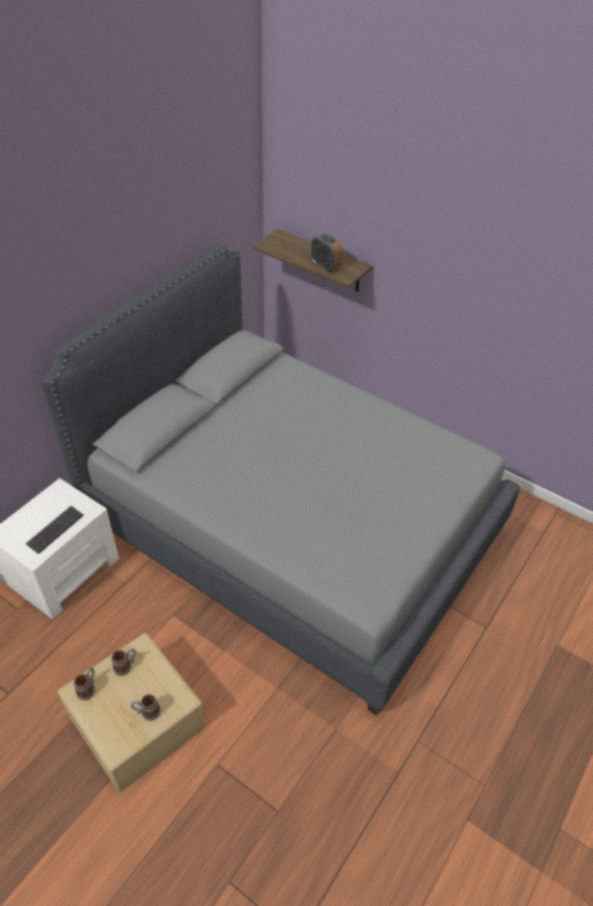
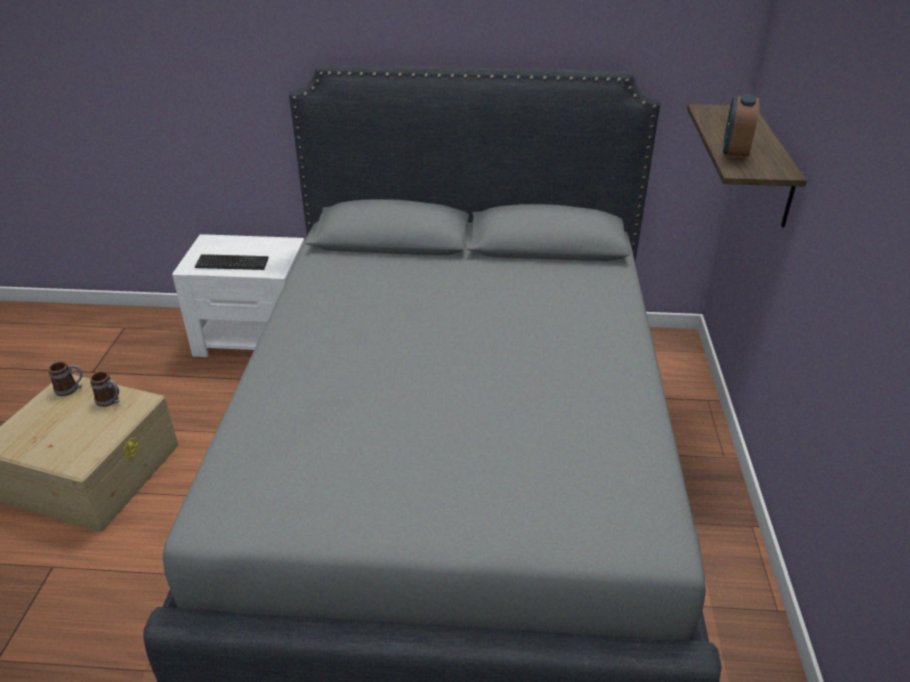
camera: 60 degrees right, 10 degrees down
mug [131,694,161,721] -> none

